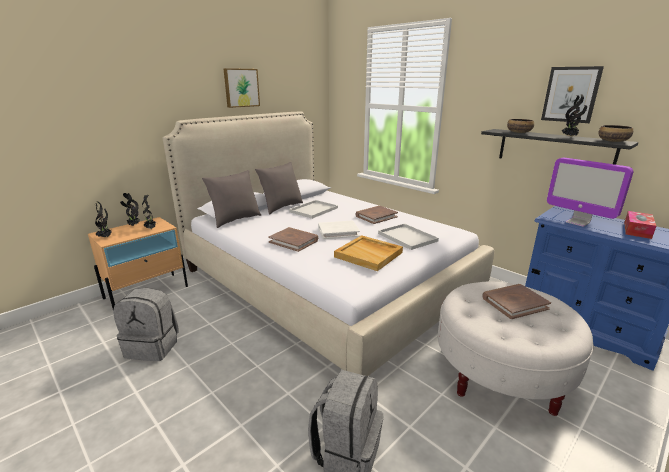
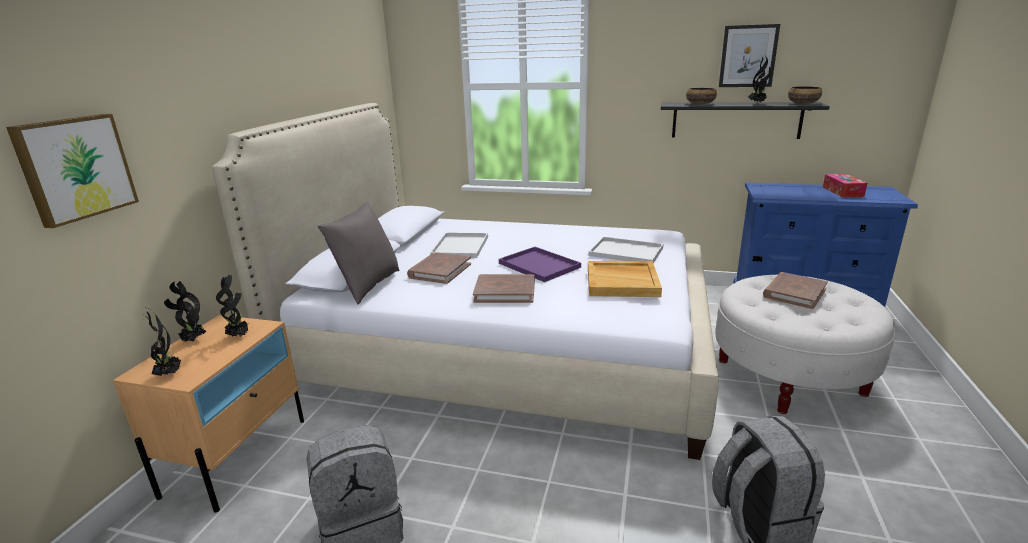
camera: 30 degrees left, 0 degrees up
picture [223,68,260,108] -> picture moved to [6,114,139,228]
grey pillow [255,162,303,214] -> none
white book [318,221,360,239] -> purple tray [499,247,581,282]
brown book [356,206,398,224] -> brown book moved to [407,252,471,284]
monitor [547,157,633,227] -> none

